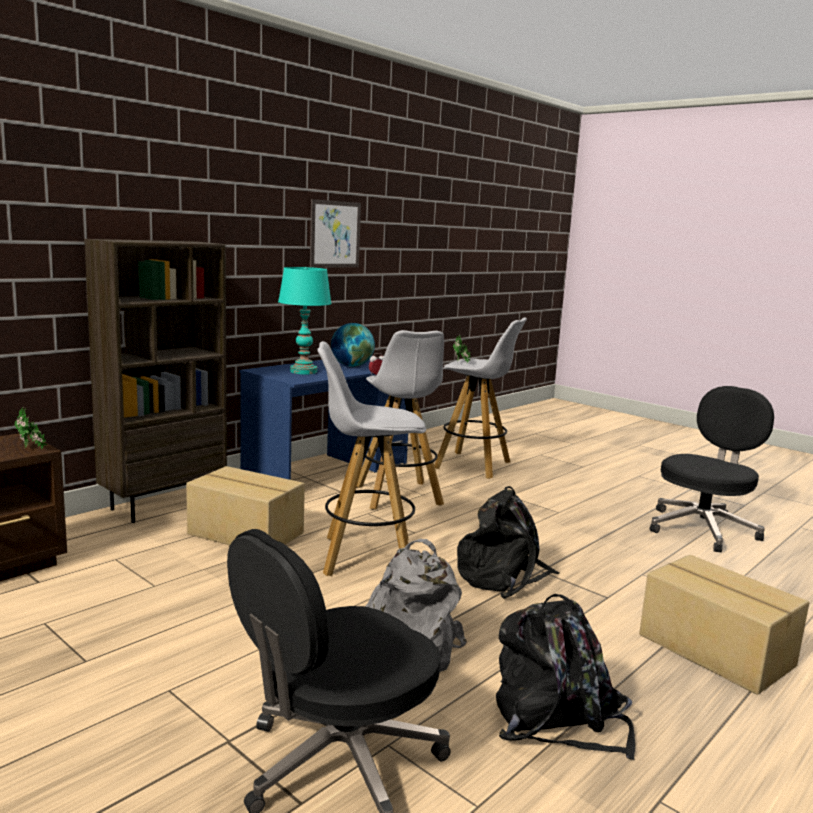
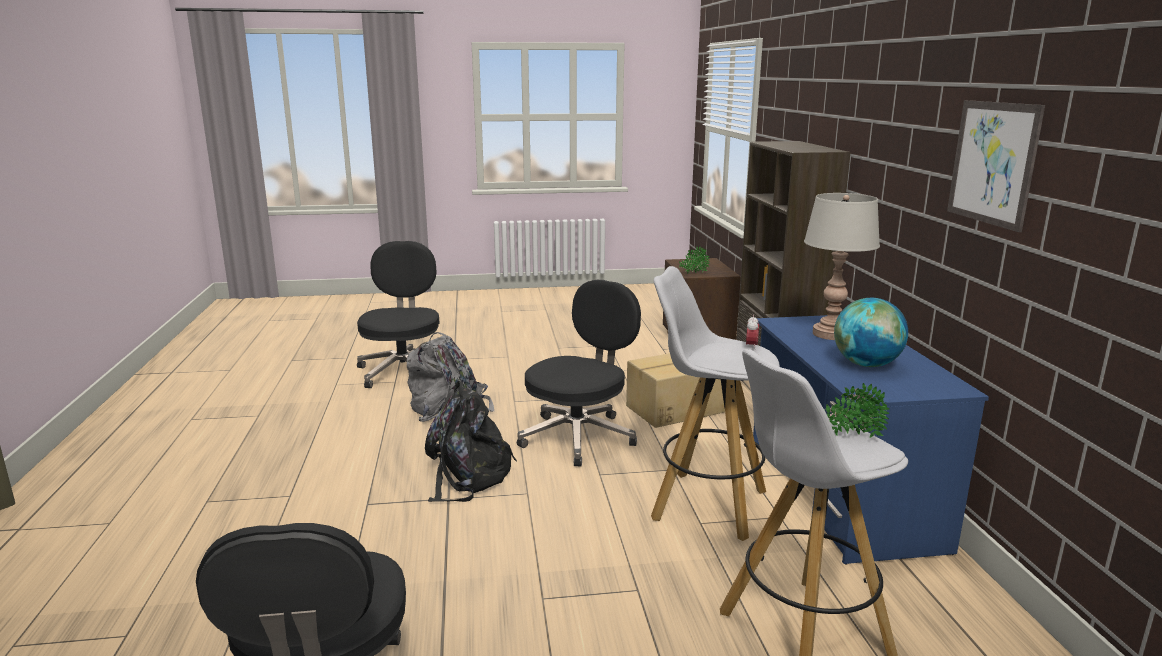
camera: 130 degrees right, 5 degrees up
turquoise table lamp [278,267,332,374] -> grey table lamp [804,193,880,340]
white stool [317,341,426,576] -> black office chair [517,280,641,466]
black backpack [496,594,635,760] -> none
cardboard box [639,555,809,695] -> none

